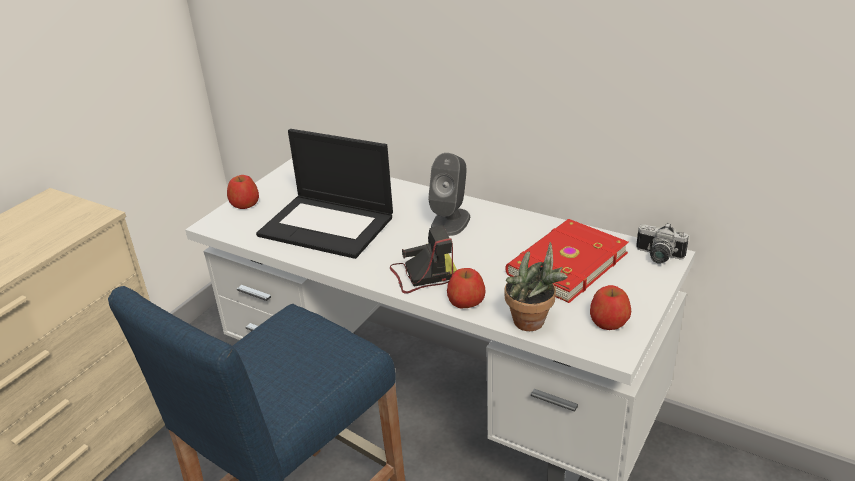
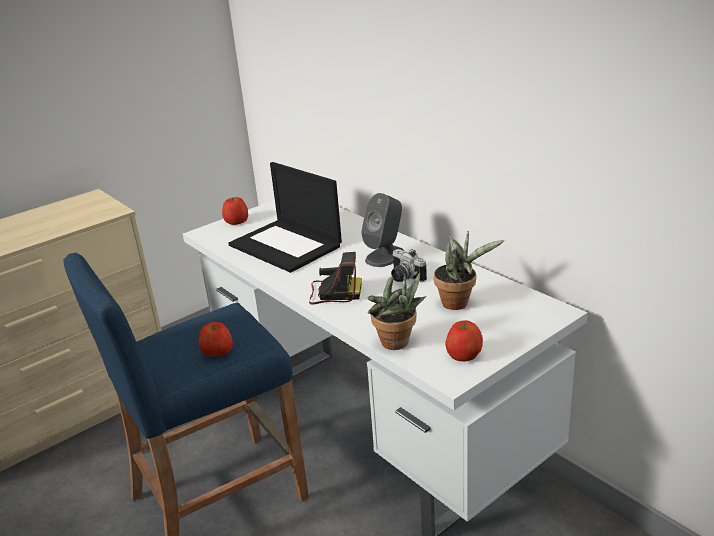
camera: 20 degrees right, 5 degrees down
apple [447,268,486,308] -> apple moved to [198,322,233,357]
red book [506,219,629,303] -> potted plant [434,231,505,310]
camera [636,223,689,264] -> camera moved to [391,249,427,282]

